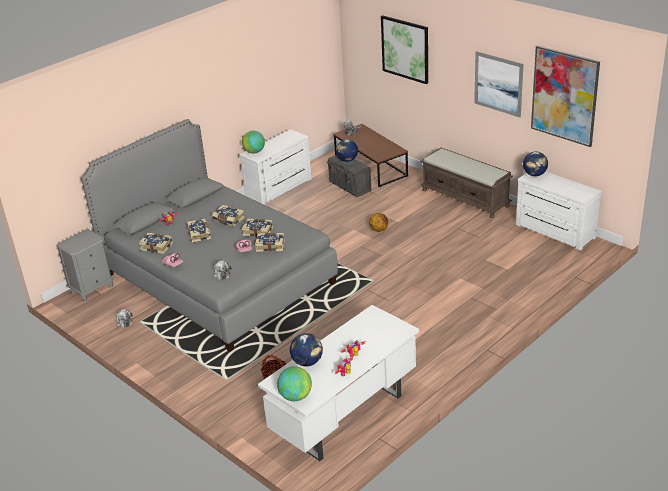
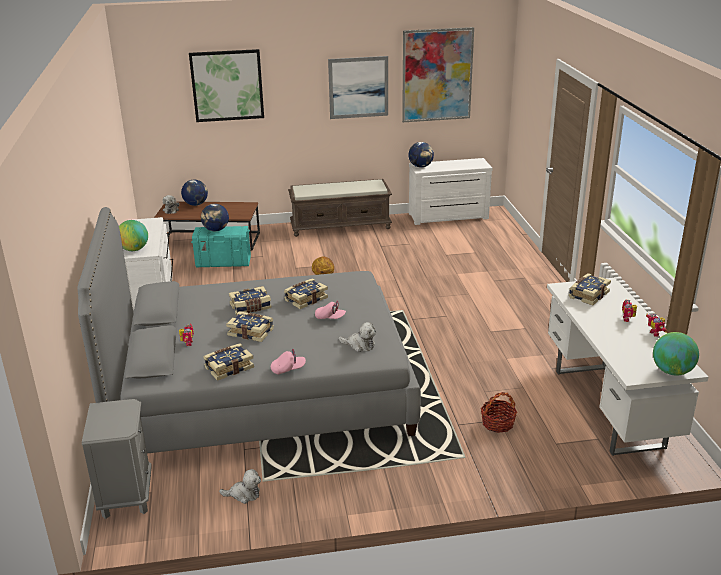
camera: 55 degrees left, 5 degrees down
book [255,233,285,252] -> book moved to [569,273,611,305]
globe [290,333,323,367] -> globe moved to [181,180,208,206]
grey storage box [327,155,372,197] -> turquoise storage box [191,226,251,267]

